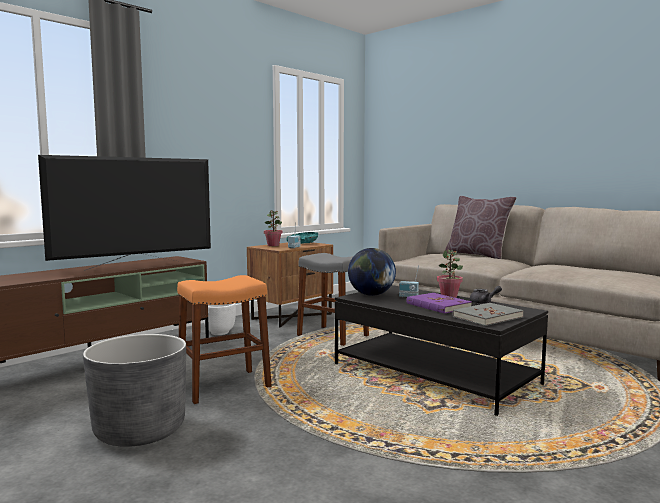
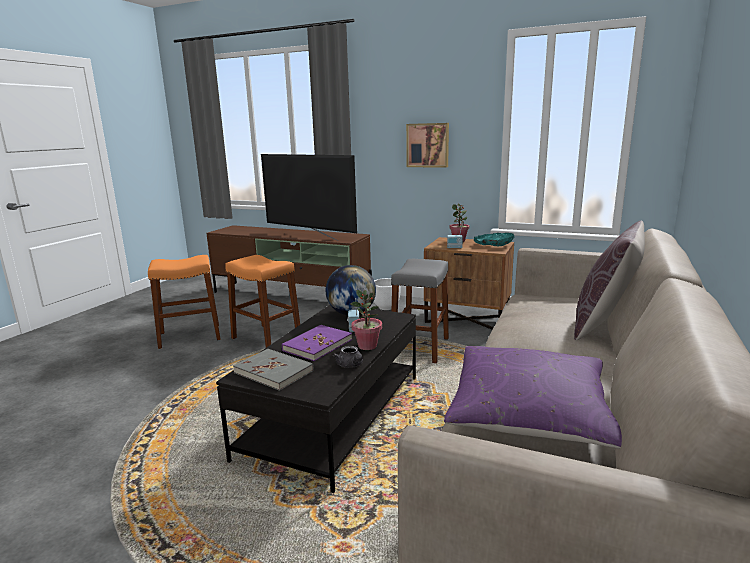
camera: 70 degrees right, 10 degrees up
grey planter [83,334,186,447] -> orange stool [148,255,220,349]
none -> picture [406,123,449,168]
none -> purple pillow [444,346,622,449]

